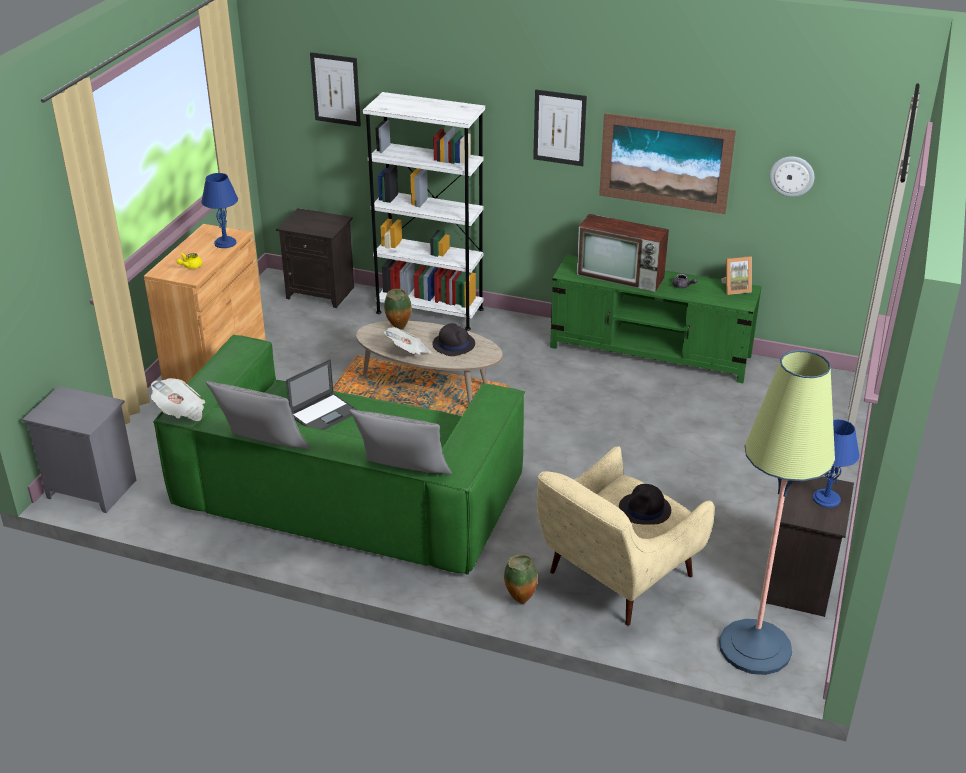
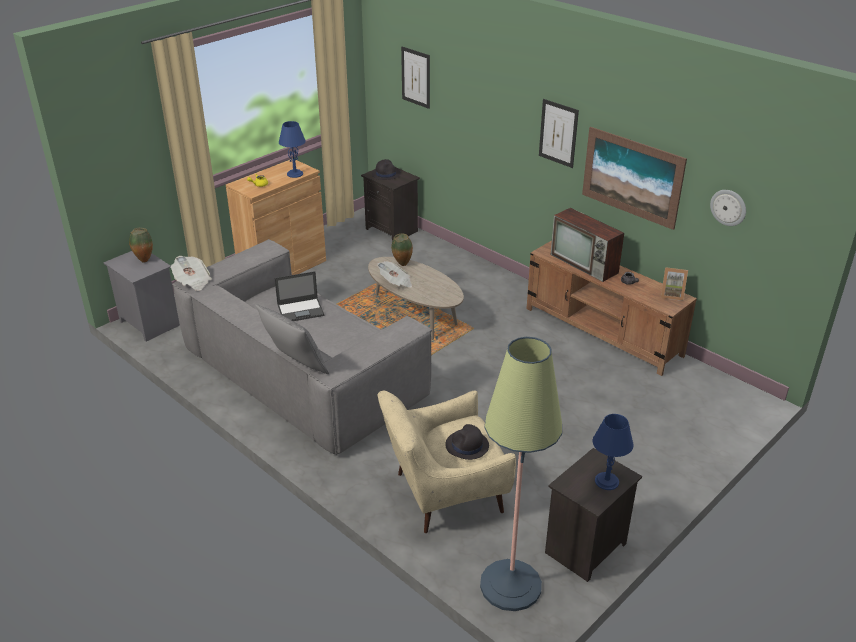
camera: 25 degrees right, 0 degrees up
green sofa [153,334,525,575] -> grey sofa [172,239,432,456]
grey pillow [206,381,310,449] -> none
white bookcase [363,92,485,331] -> none
black hat [432,323,475,356] -> black hat moved to [372,159,401,180]
vase [504,554,537,604] -> vase moved to [129,228,153,263]
green tv stand [550,255,762,383] -> brown tv stand [526,240,697,376]

